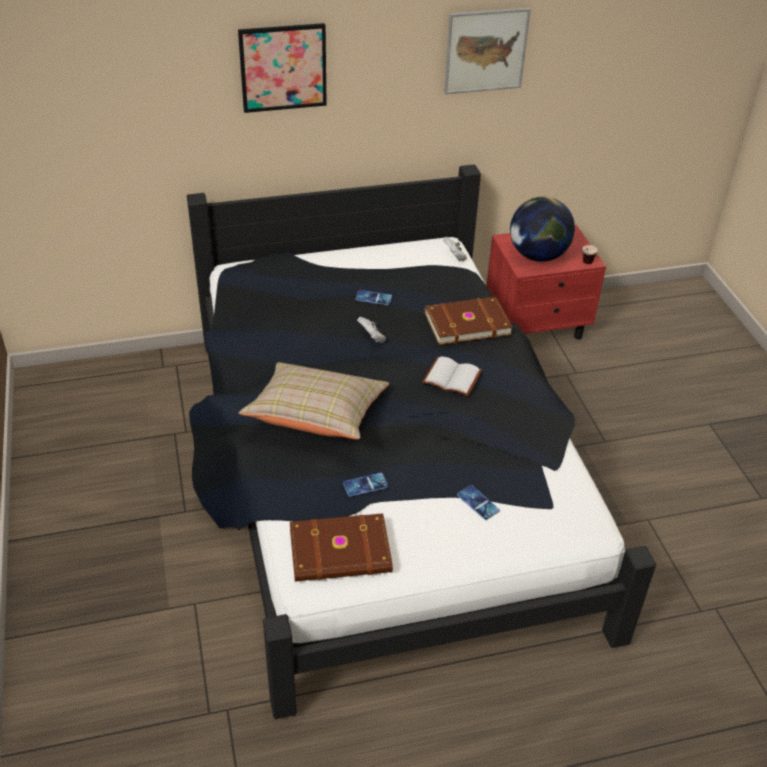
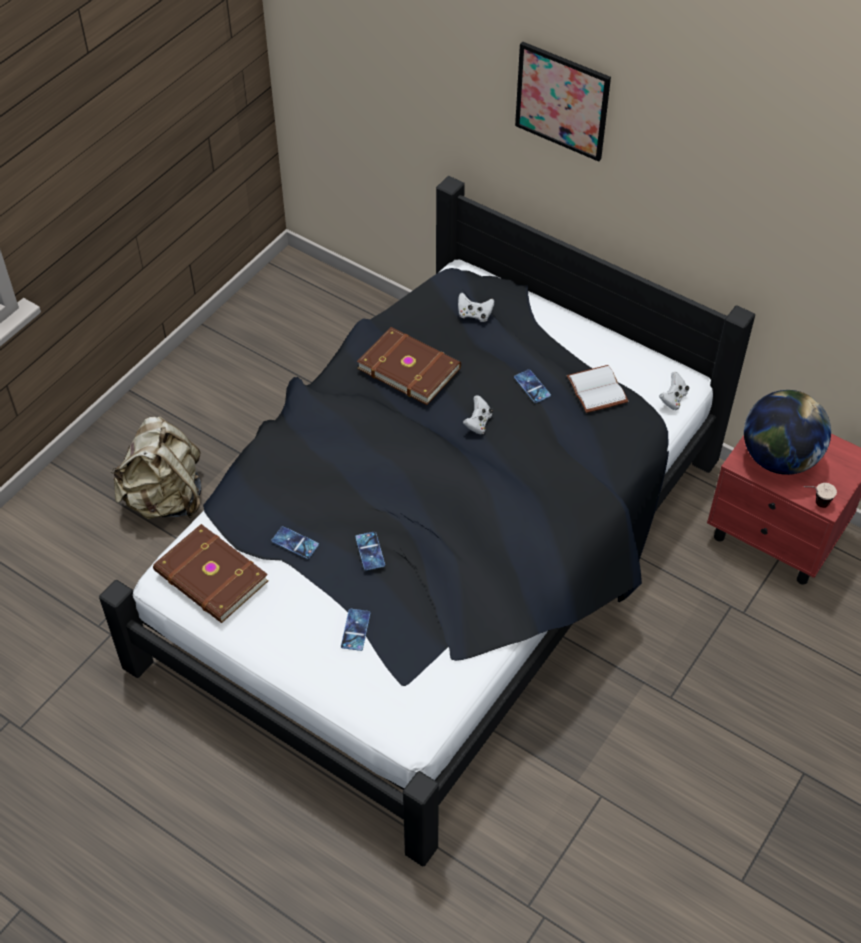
camera: 50 degrees right, 10 degrees up
beige pillow [239,362,389,439] -> none
white book [422,357,482,396] -> white book moved to [567,365,628,413]
brown book [424,297,513,345] -> brown book moved to [357,327,461,405]
picture [444,8,531,94] -> none
none -> beige backpack [111,416,201,519]
none -> phone [355,531,385,570]
none -> white game controller [458,292,494,322]

